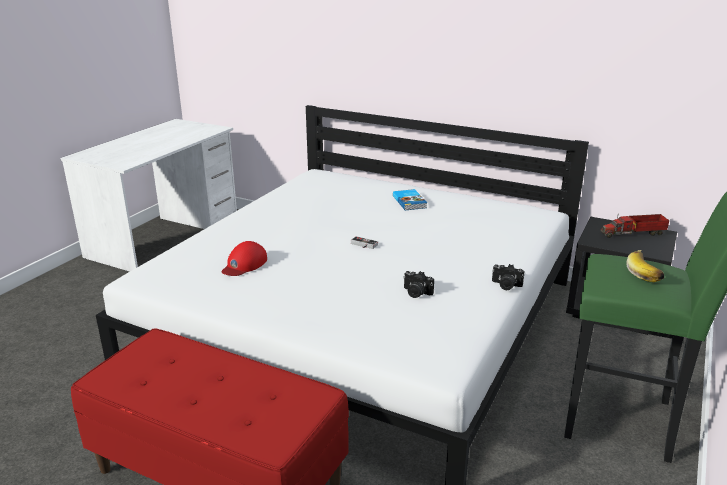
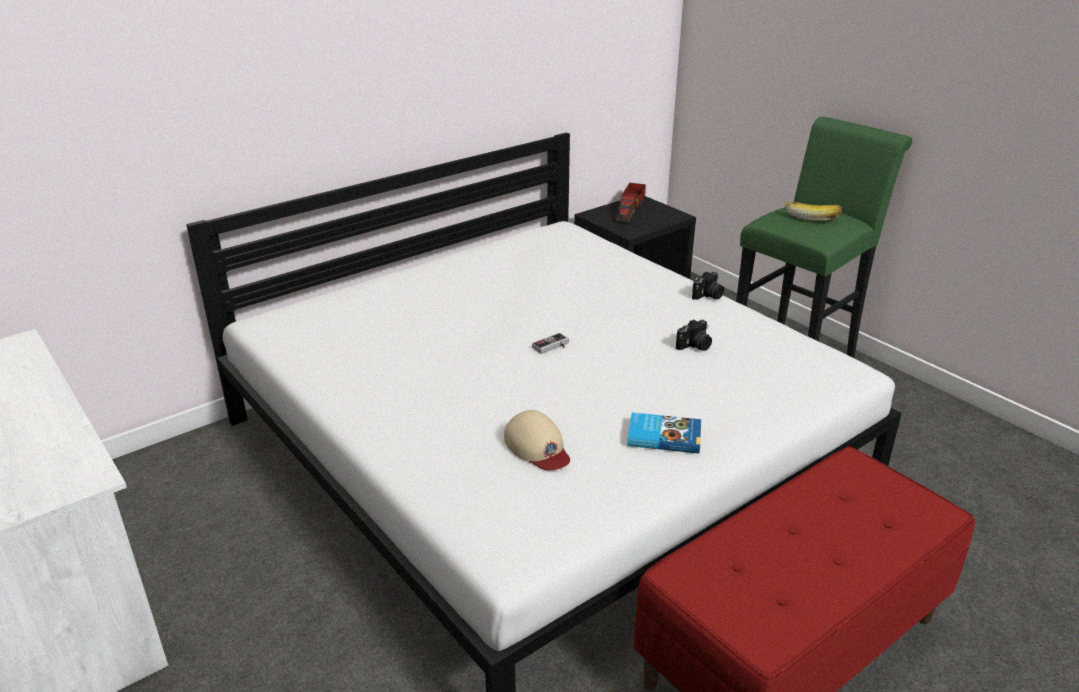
camera: 65 degrees left, 5 degrees up
red cap [221,241,267,276] -> beige cap [504,410,570,470]
book [393,189,427,210] -> book moved to [627,412,701,454]

